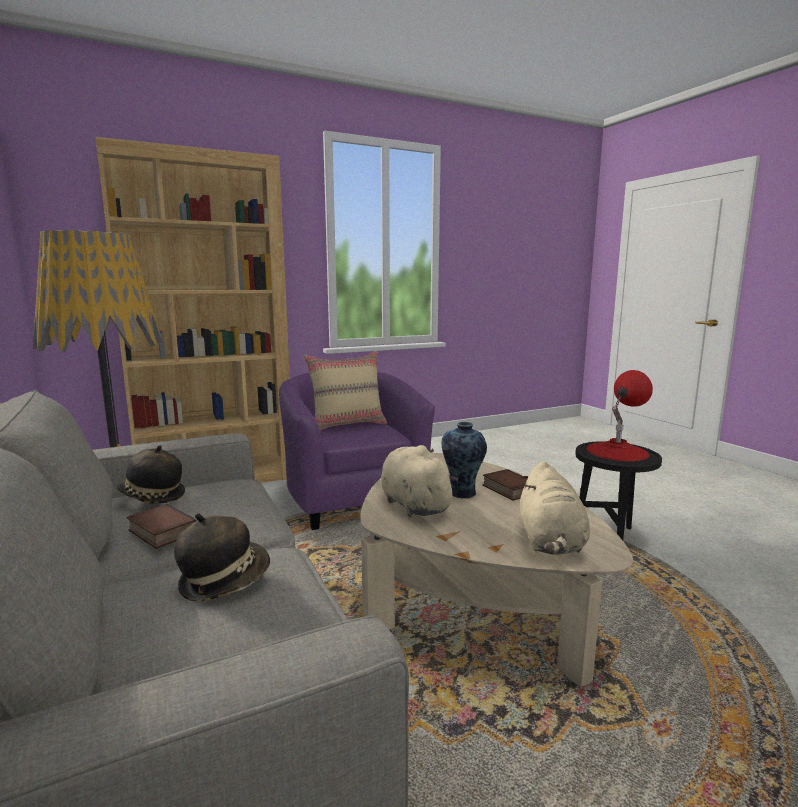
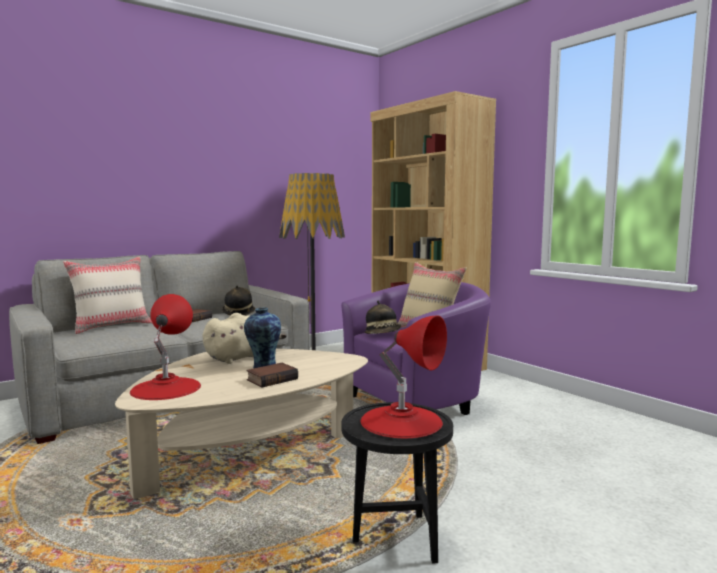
camera: 80 degrees right, 5 degrees down
hat [174,513,270,602] -> hat moved to [364,301,401,334]
beige plush toy [520,461,590,555] -> red table lamp [130,294,201,400]
none -> beige pillow [63,257,152,334]

